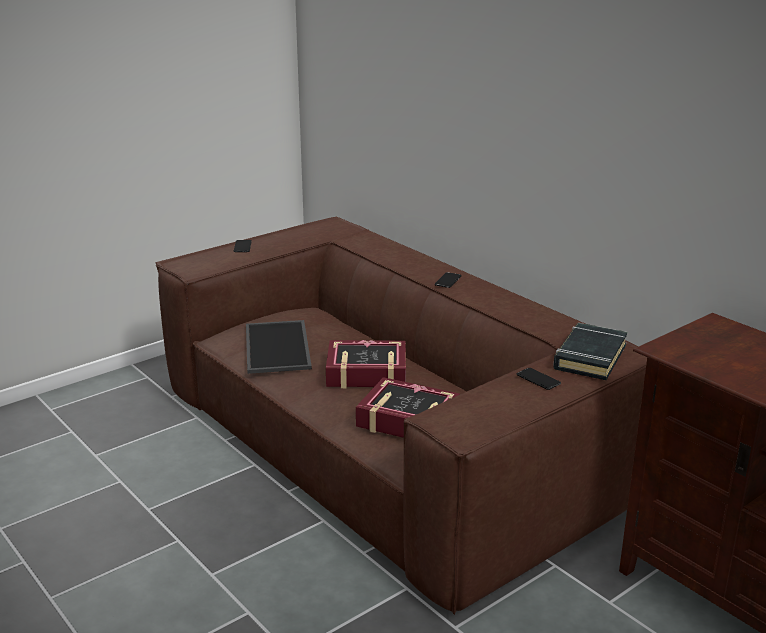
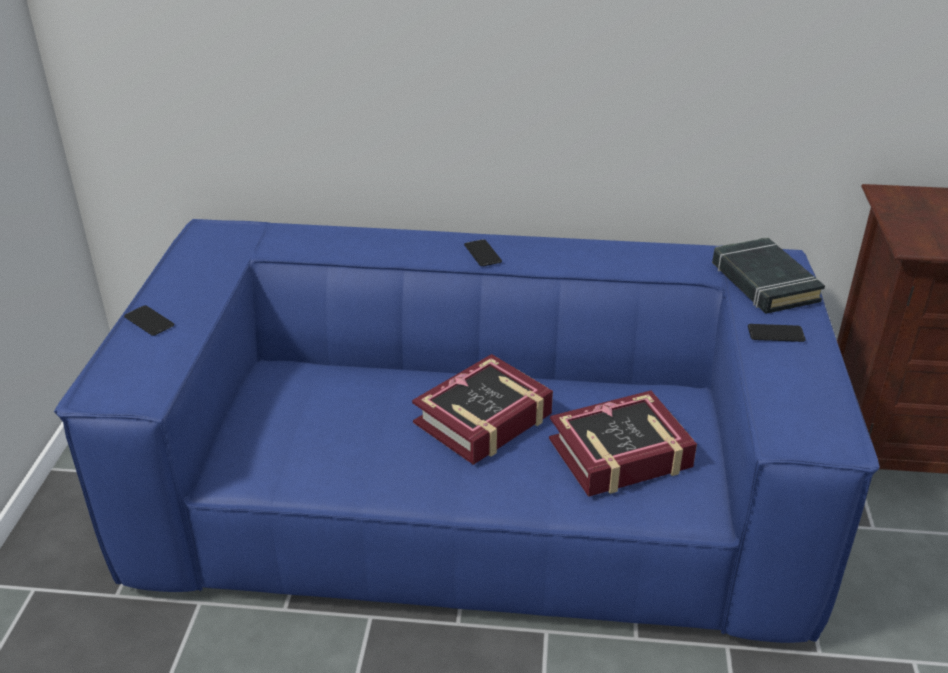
camera: 45 degrees left, 10 degrees up
brown sofa [155,217,647,615] -> blue sofa [54,219,880,643]
tray [246,320,312,374] -> none

